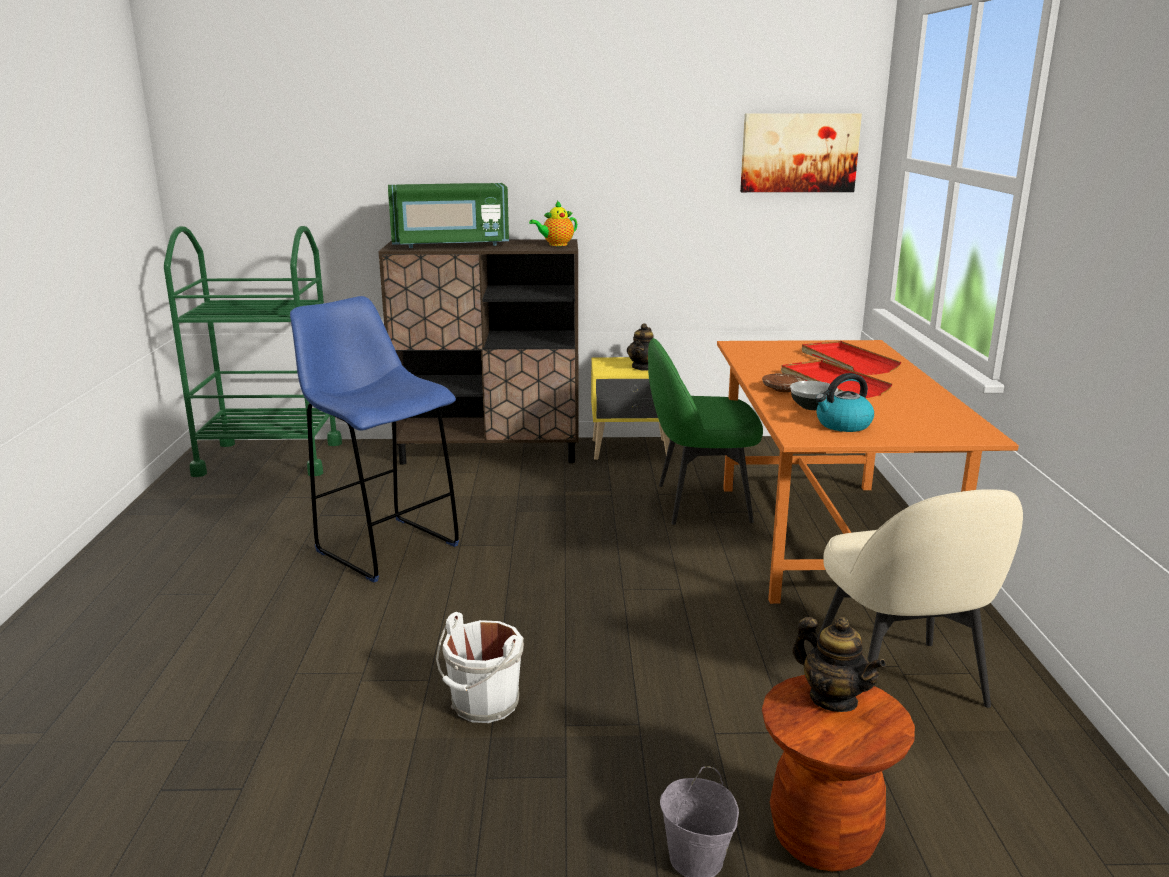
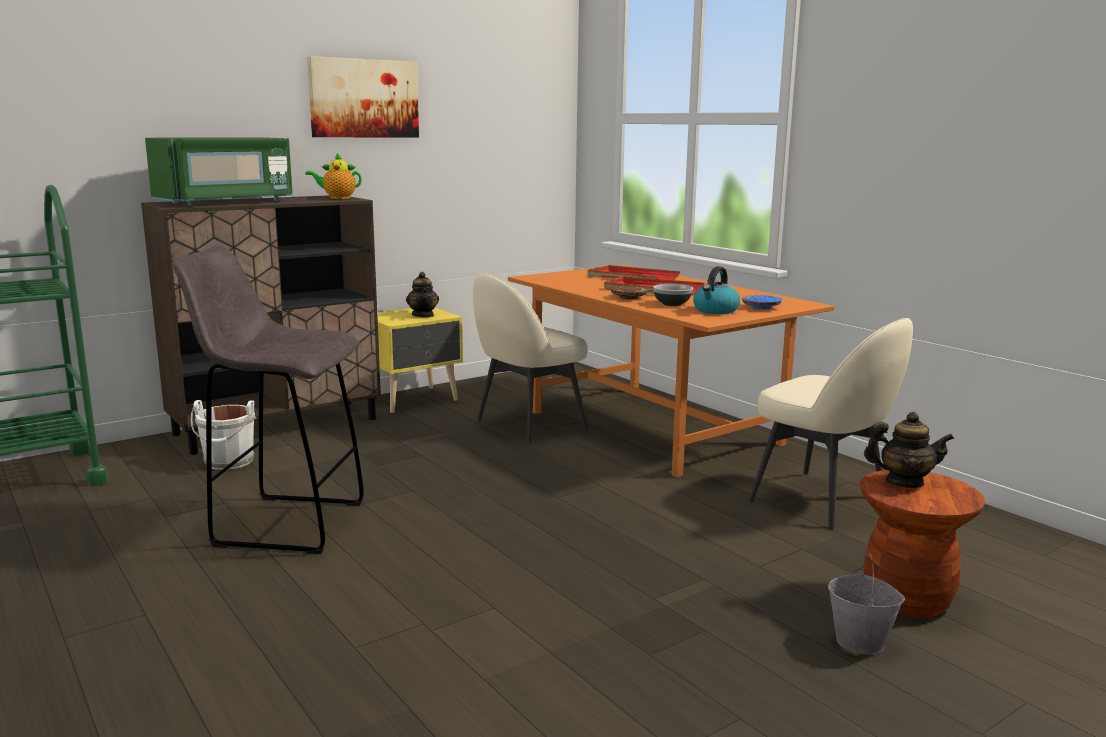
camera: 35 degrees left, 5 degrees down
blue stool [290,296,459,582] -> grey stool [172,246,364,554]
white bucket [436,612,524,723] -> white bucket moved to [191,400,256,470]
teapot [529,201,577,246] -> teapot turned 60 degrees clockwise [305,153,362,199]
green chair [648,338,763,525] -> beige chair [473,273,588,445]
picture [740,113,862,192] -> picture moved to [307,56,419,137]
none -> blue plate [742,295,782,309]

